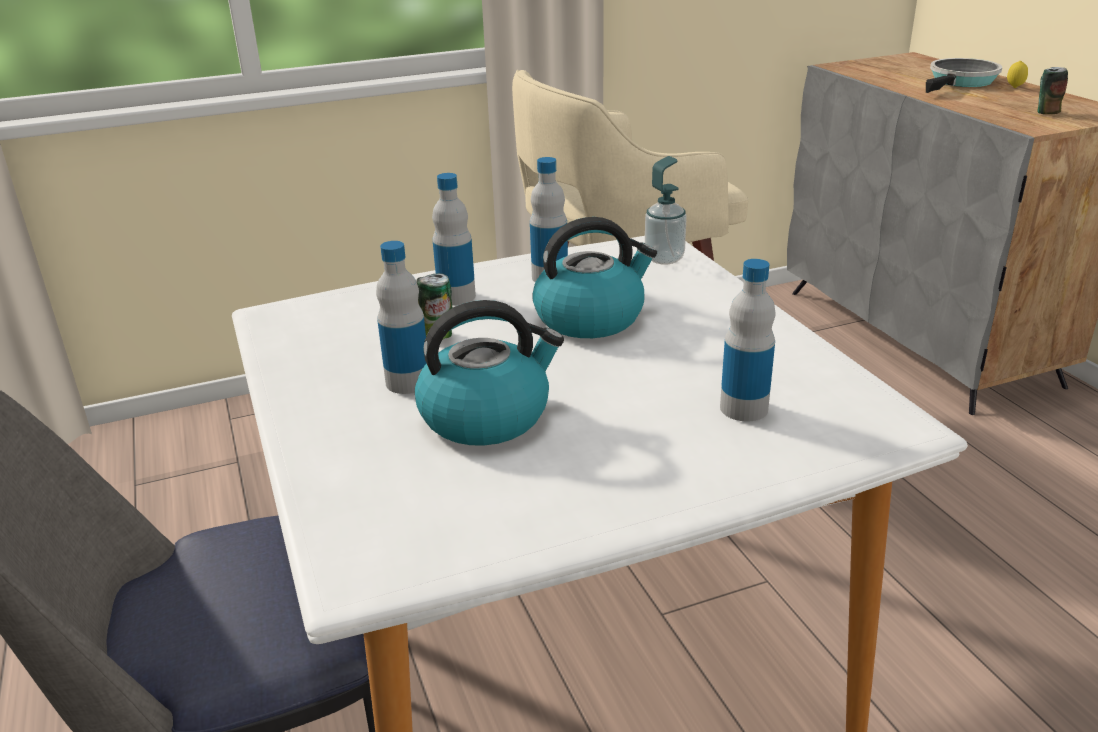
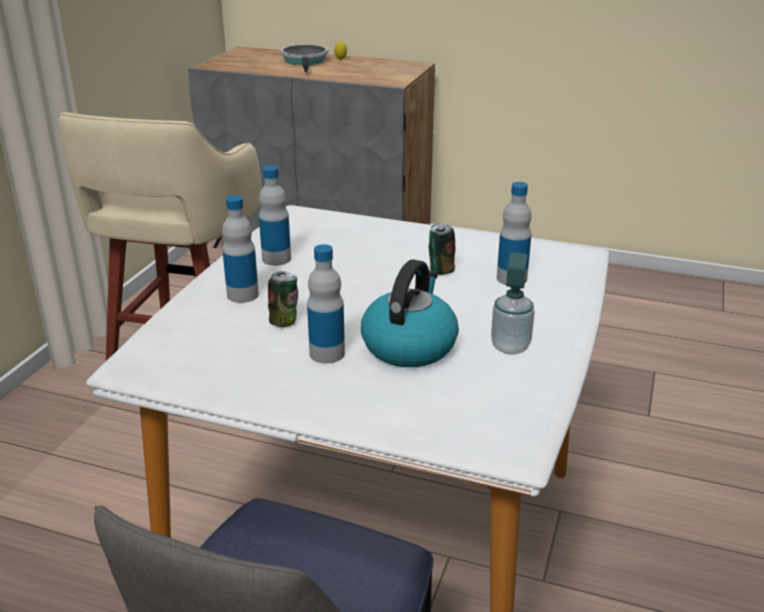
camera: 50 degrees left, 0 degrees up
kettle [532,217,657,338] -> none
soap dispenser [645,156,687,265] -> soap dispenser moved to [491,252,535,355]
can [1037,67,1068,114] -> can moved to [429,224,455,275]

